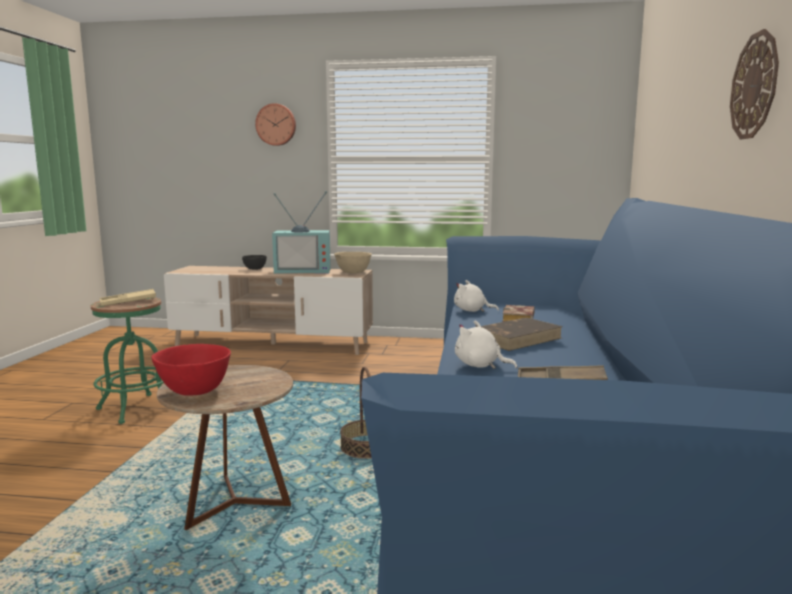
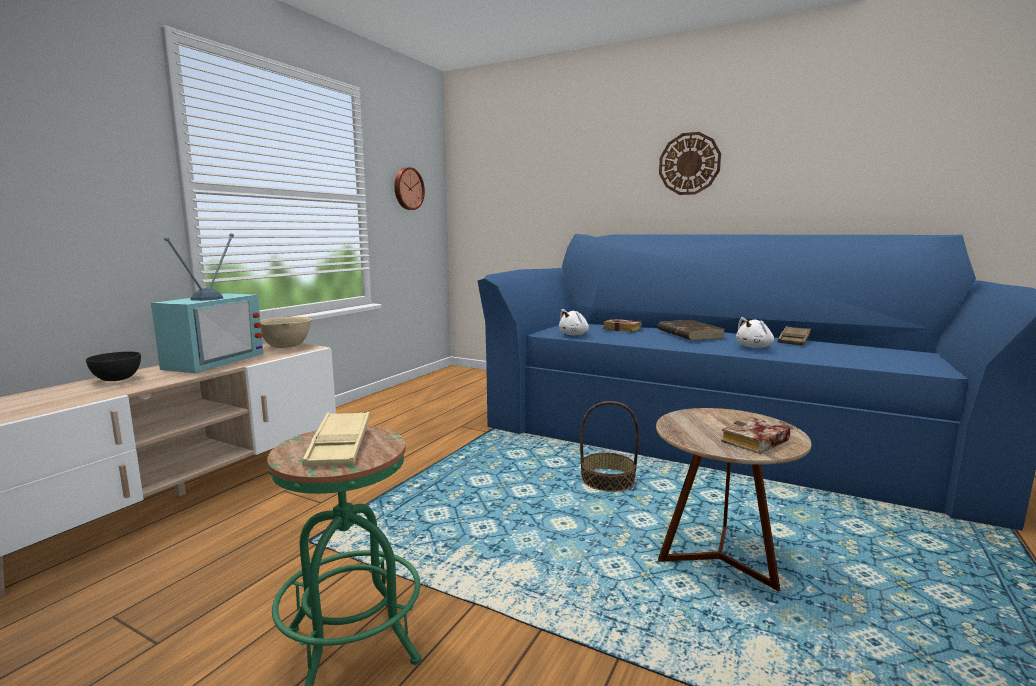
camera: 70 degrees left, 0 degrees up
red bowl [151,344,231,396] -> book [721,417,791,454]
wall clock [255,103,296,146] -> wall clock moved to [394,167,425,210]

